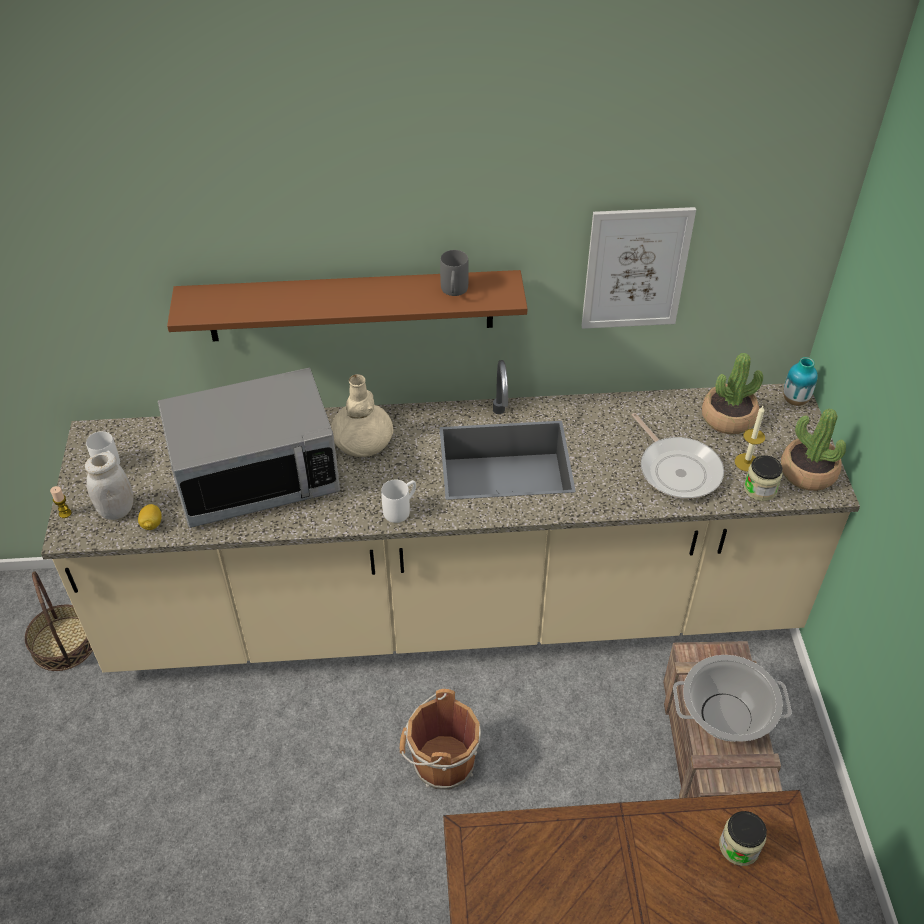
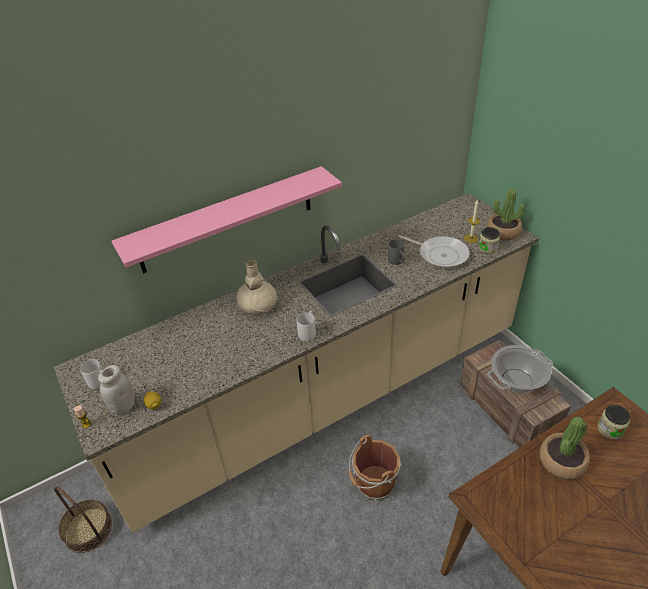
camera: 25 degrees left, 5 degrees down
microwave [158,368,340,528] -> none
brown shelf [167,270,528,341] -> pink shelf [112,166,342,274]
grey mug [440,250,469,296] -> grey mug moved to [388,239,405,265]
picture [581,207,696,329] -> none
potted plant [702,353,763,434] -> potted plant moved to [539,417,590,479]
vase [783,357,818,406] -> none

